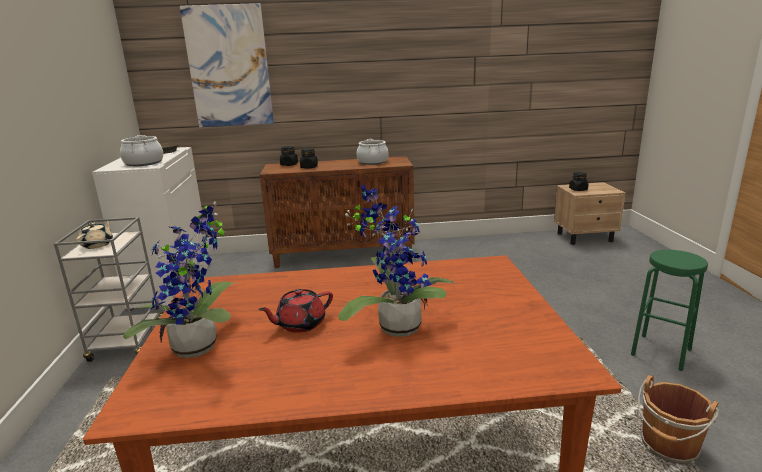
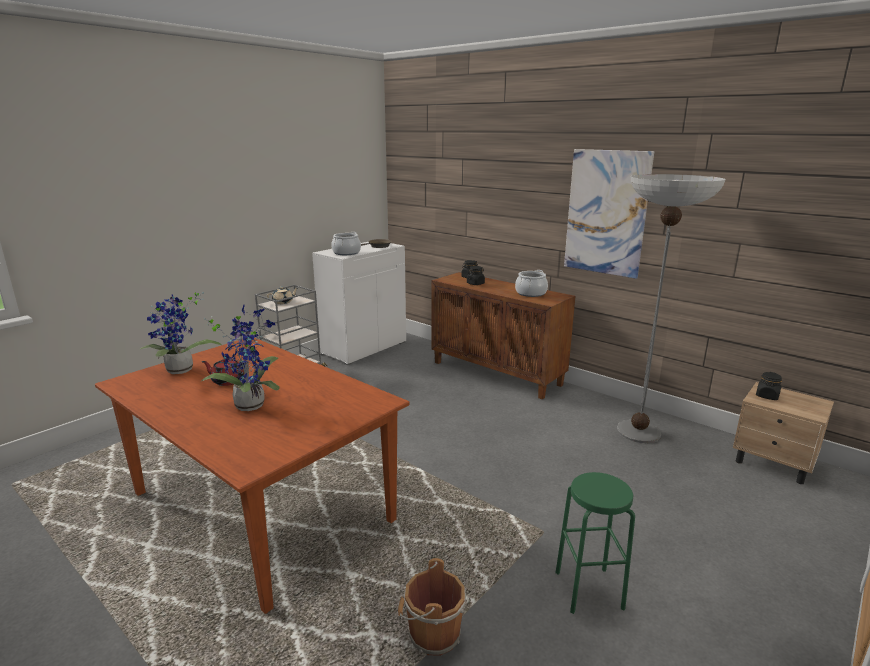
camera: 45 degrees right, 0 degrees up
picture [180,3,274,127] -> picture moved to [564,149,654,279]
none -> floor lamp [617,174,725,443]

